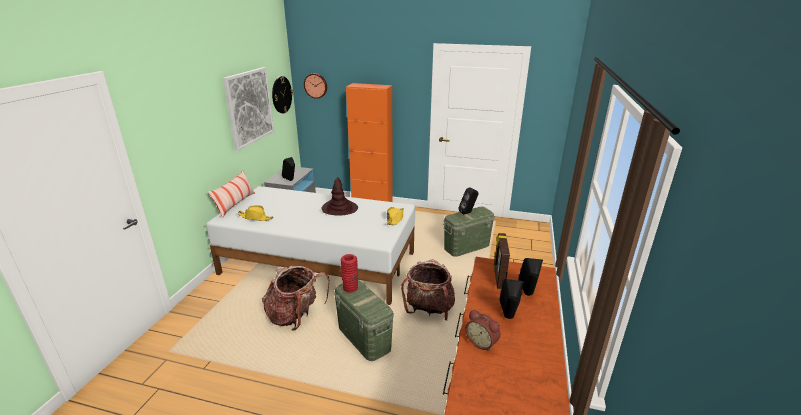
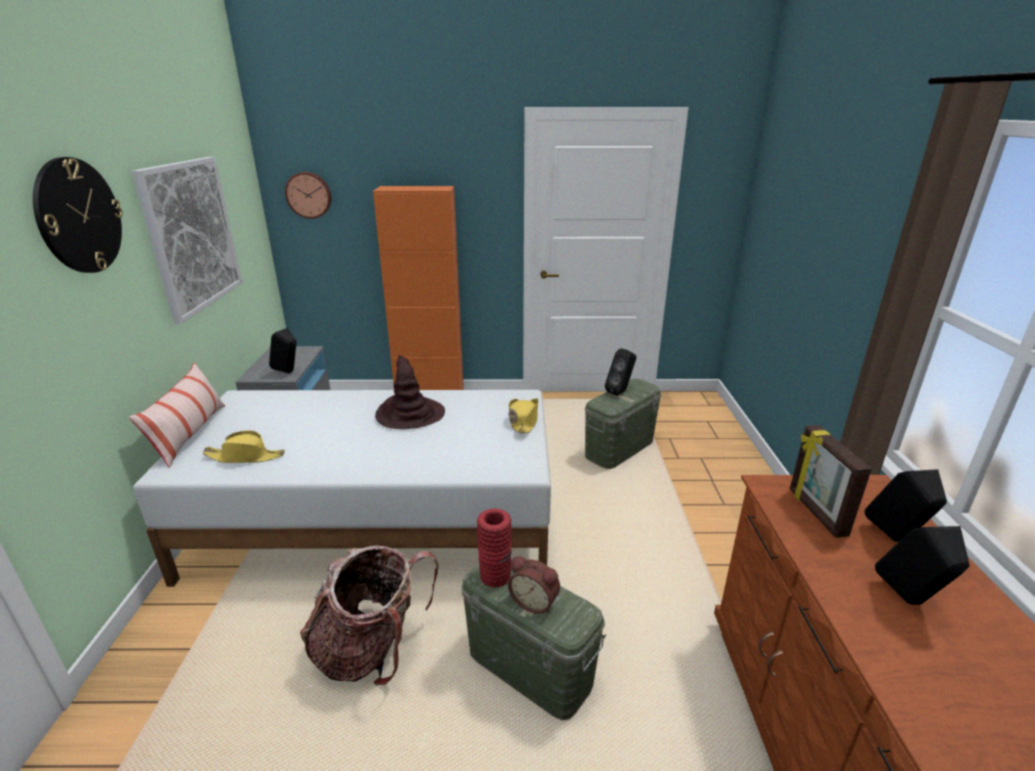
camera: 15 degrees left, 0 degrees up
wall clock [272,76,293,113] -> wall clock moved to [33,157,123,273]
backpack [401,259,455,321] -> none
alarm clock [466,310,501,351] -> alarm clock moved to [508,556,560,614]

